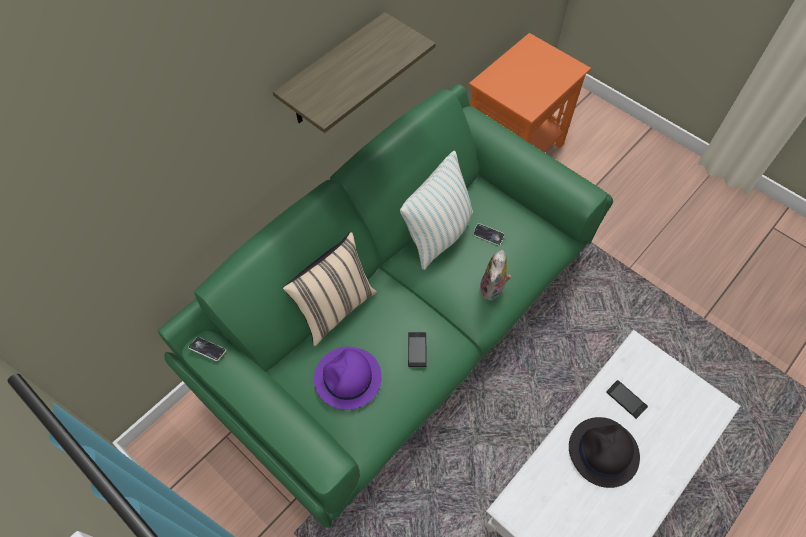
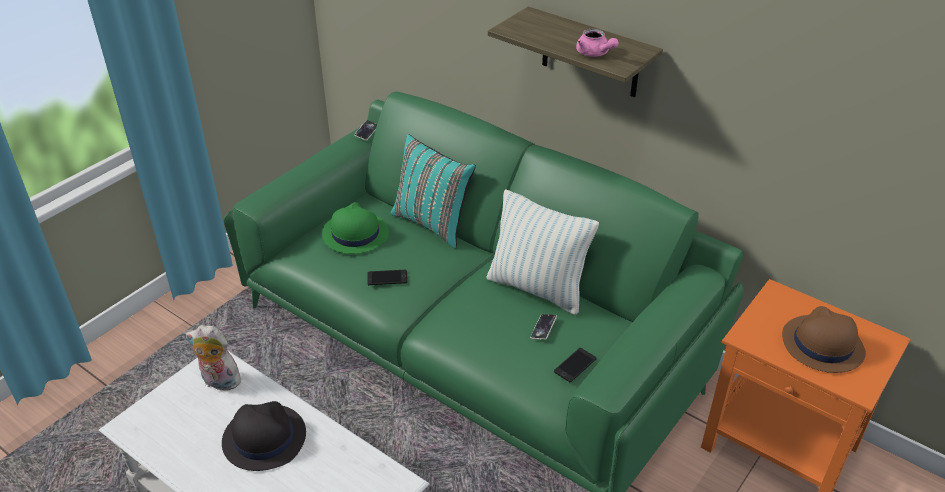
camera: 85 degrees right, 20 degrees down
beige pillow [283,232,377,346] -> turquoise pillow [391,134,476,249]
purple hat [314,347,382,410] -> green hat [322,202,389,254]
plush toy [479,250,511,301] -> plush toy moved to [185,325,241,391]
phone [606,380,648,419] -> phone moved to [554,348,597,382]
none -> pink teapot [576,29,619,57]
none -> brown hat [782,306,866,373]

